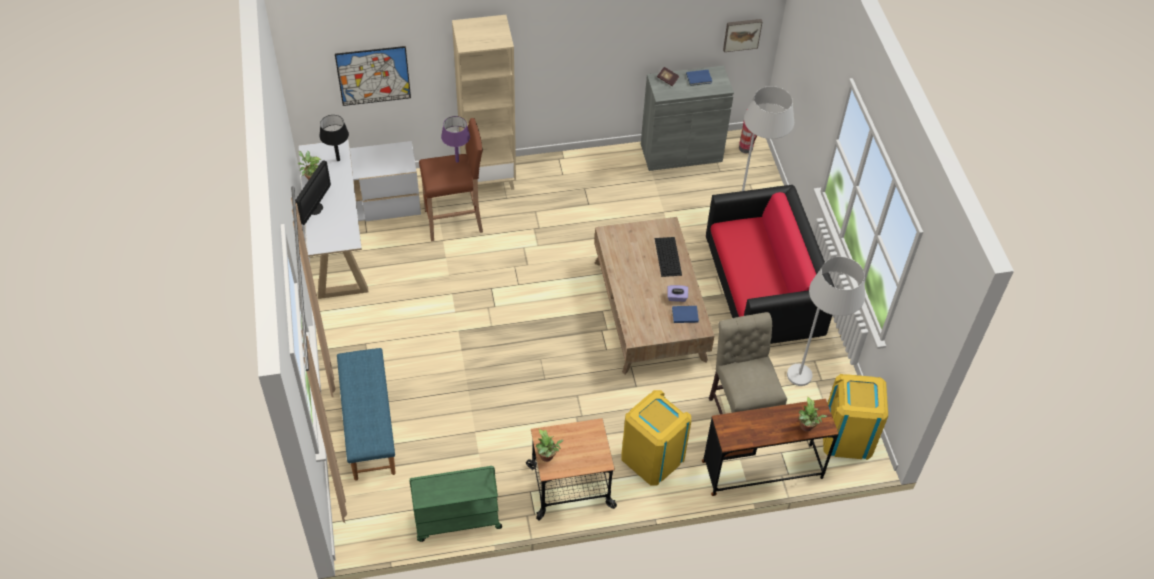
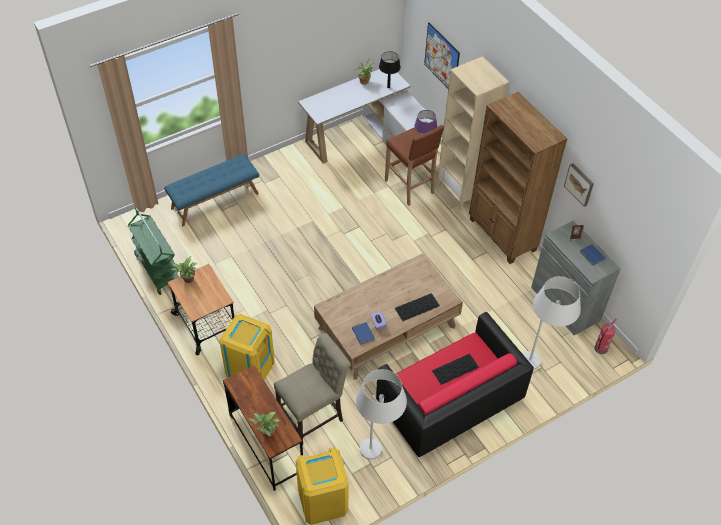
camera: 70 degrees right, 0 degrees up
monitor [295,160,331,225] -> none
picture [723,19,763,52] -> picture moved to [564,163,594,207]
none -> keyboard [432,354,479,385]
none -> brown bookcase [469,92,567,264]

